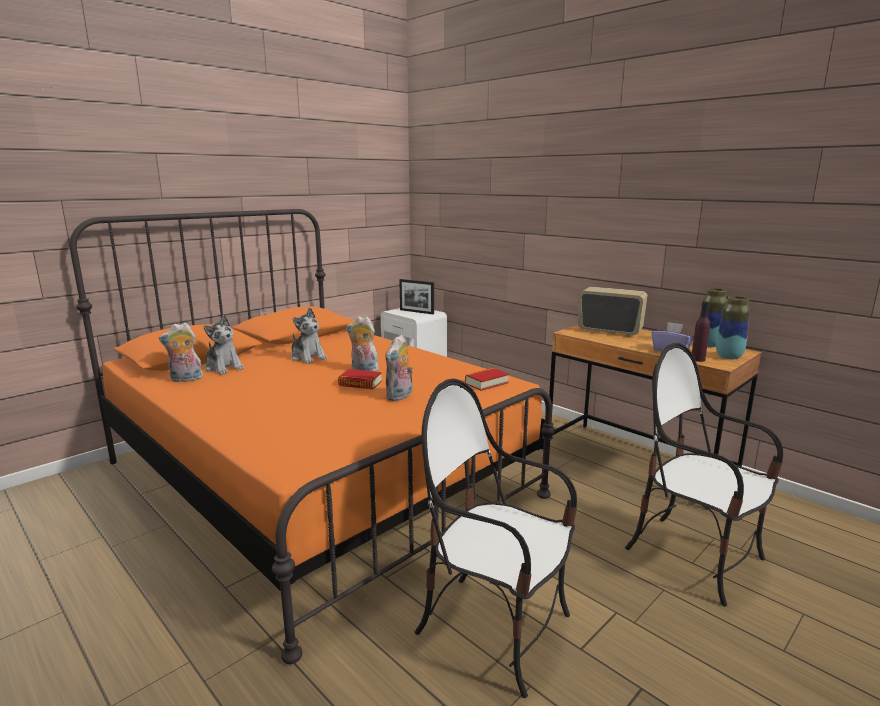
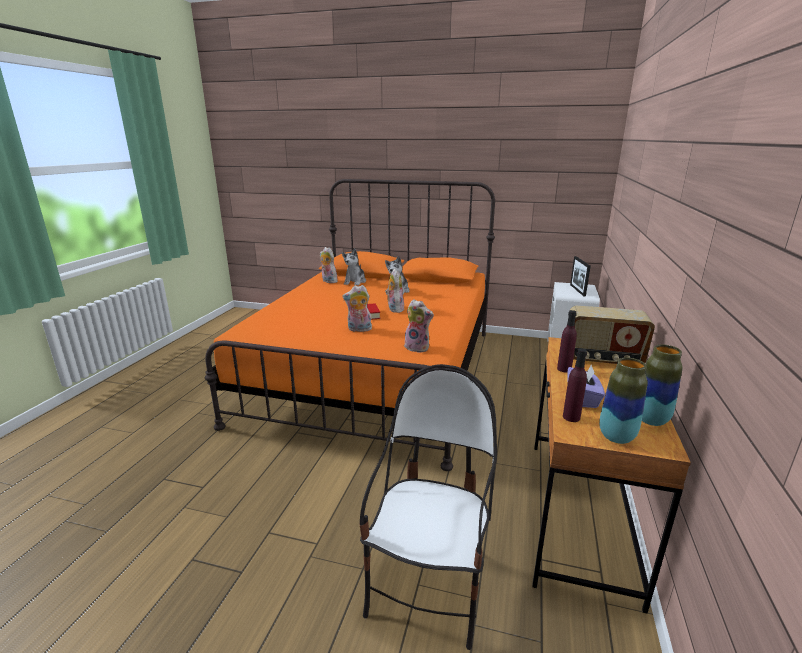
camera: 60 degrees right, 5 degrees up
chair [415,379,577,698] -> none
book [465,368,509,391] -> plush toy [404,299,434,353]
radio [578,287,648,336] -> radio turned 105 degrees clockwise [570,306,655,364]
none -> purple bottle [557,310,577,372]

